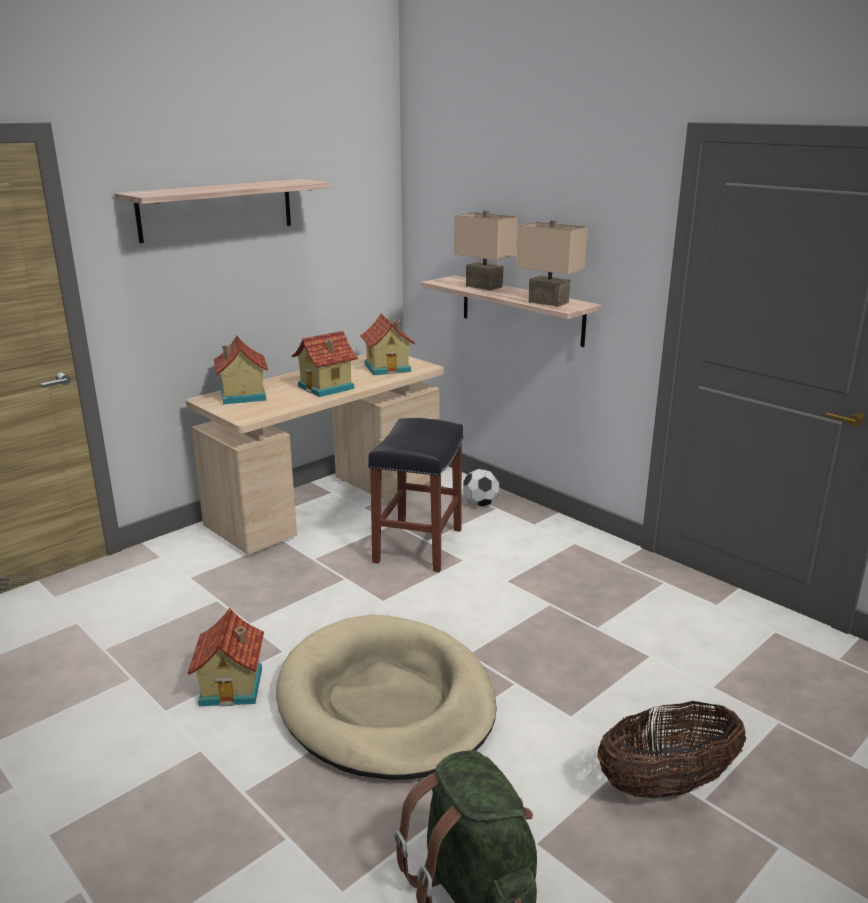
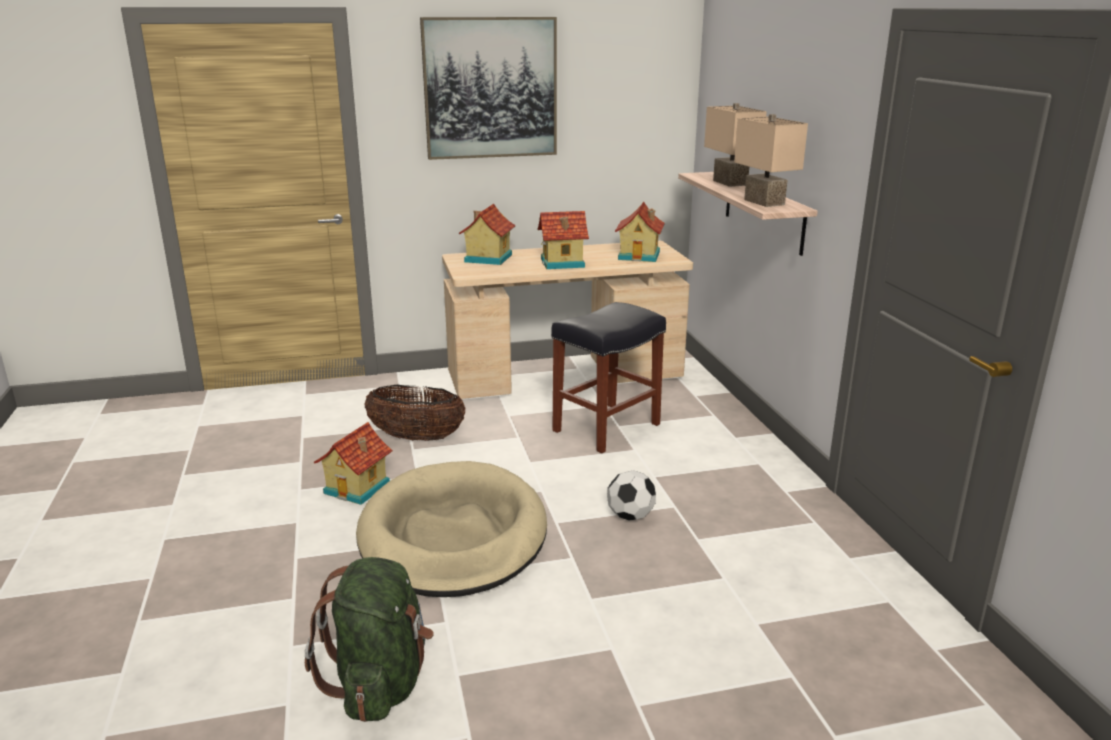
camera: 30 degrees right, 0 degrees up
shelf [114,179,332,243] -> picture [420,17,557,160]
football [463,469,499,506] -> football moved to [607,470,656,521]
basket [598,701,746,799] -> basket moved to [364,385,465,441]

